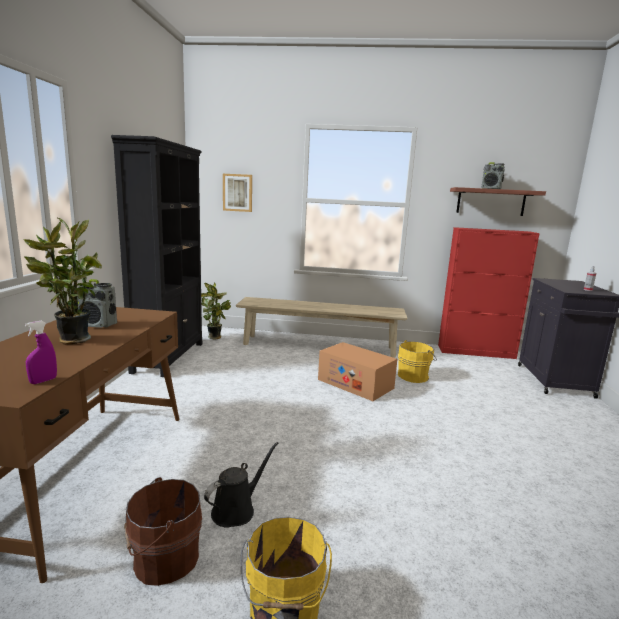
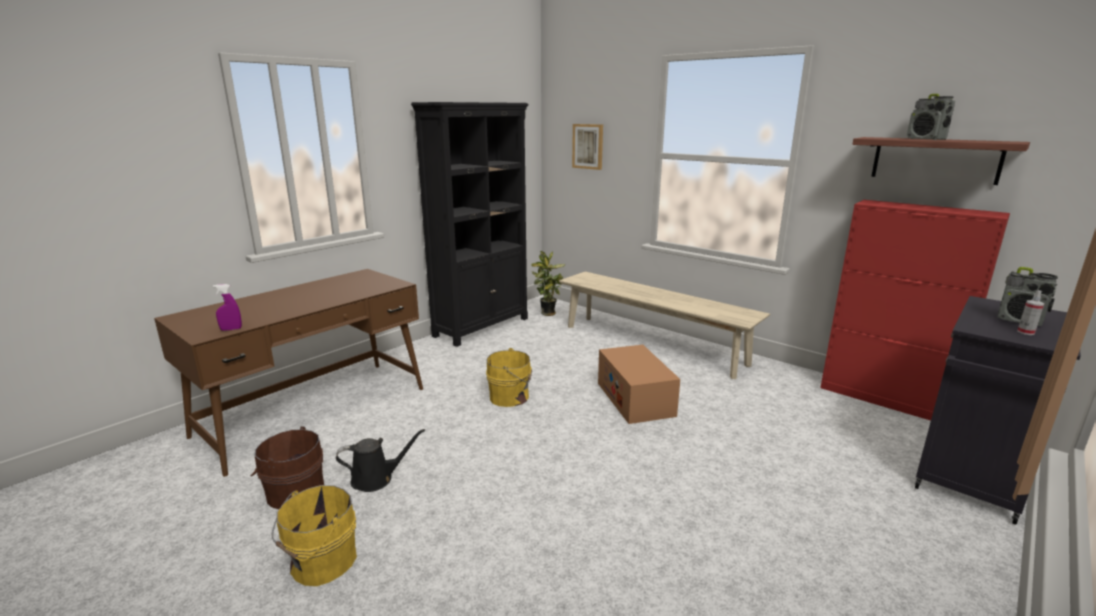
camera: 35 degrees right, 5 degrees up
potted plant [23,217,102,344] -> none
radio [77,279,117,328] -> radio moved to [997,267,1058,326]
yellow bucket [398,340,437,383] -> yellow bucket moved to [486,348,532,407]

